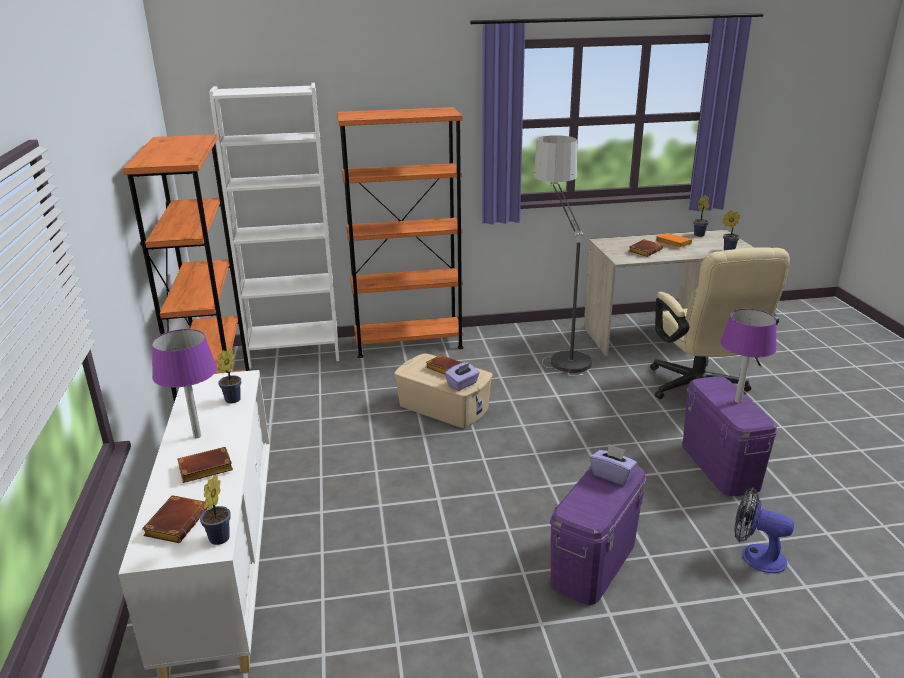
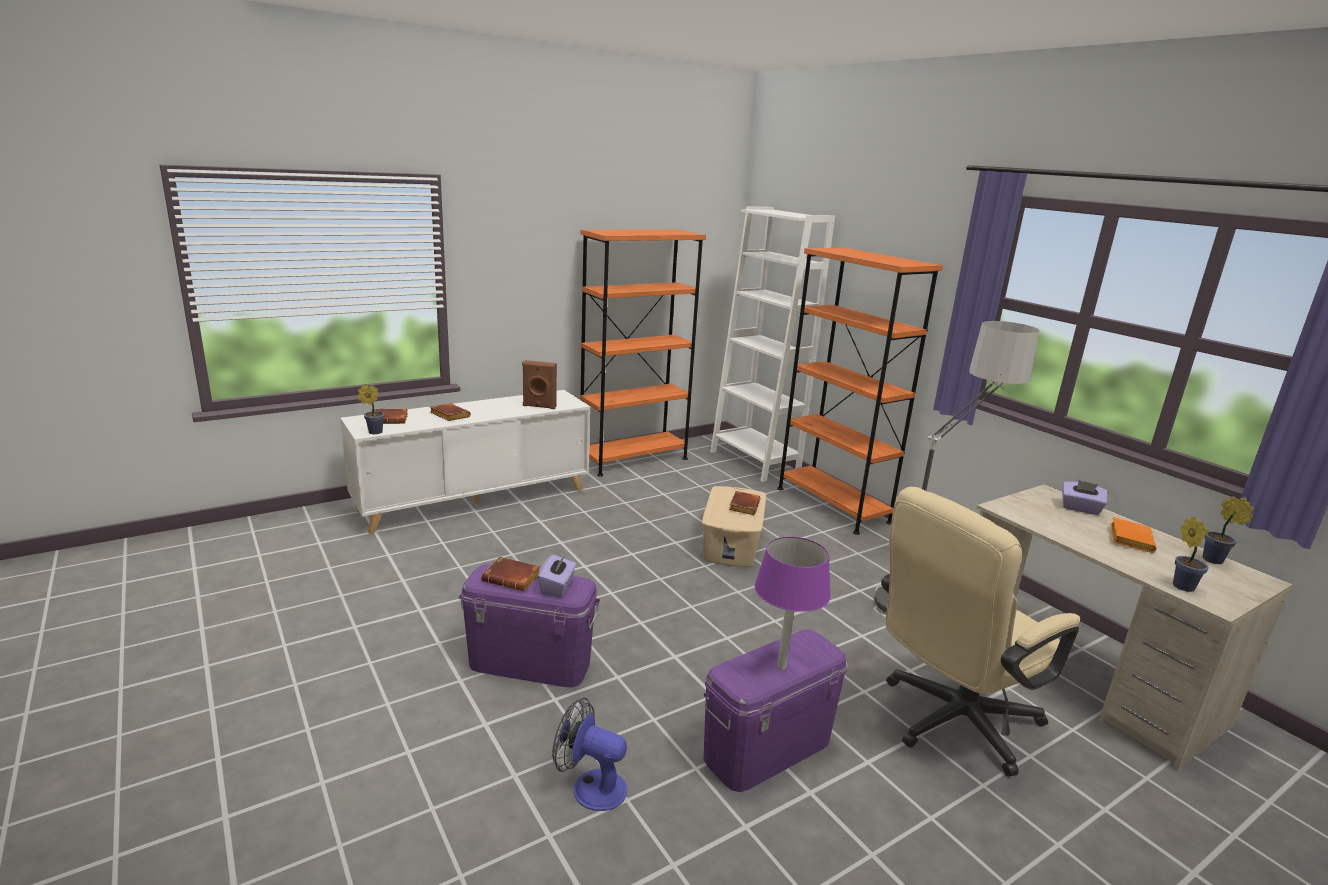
camera: 65 degrees right, 5 degrees down
purple table lamp [152,329,217,438] -> none
potted plant [217,348,241,403] -> brown speaker [522,360,557,409]
purple tissue box [445,362,480,391] -> purple tissue box moved to [1062,480,1107,515]
brown book [629,239,663,257] -> brown book moved to [481,557,541,591]
fan [734,488,794,573] -> fan turned 75 degrees counterclockwise [552,697,627,811]

